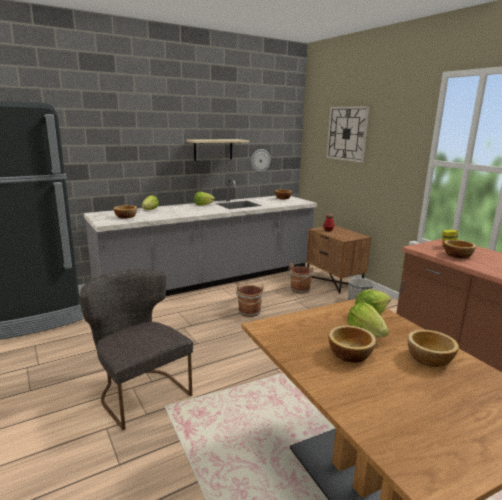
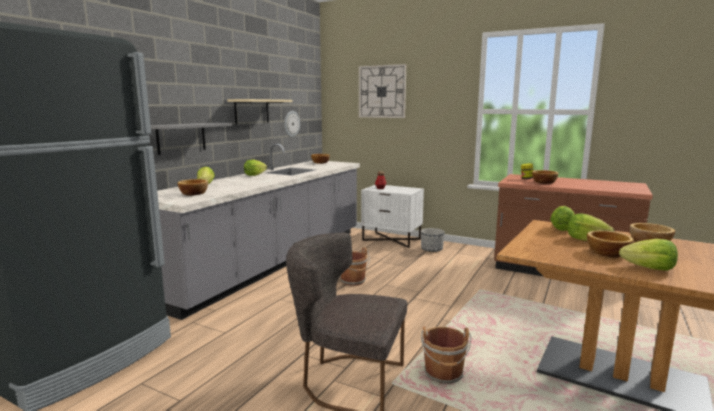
camera: 30 degrees left, 5 degrees down
brown bucket [288,263,313,294] -> brown bucket moved to [421,327,471,384]
brown nightstand [307,226,371,294] -> white nightstand [361,185,424,248]
none -> grey shelf [151,123,232,155]
none -> lettuce [619,239,678,271]

